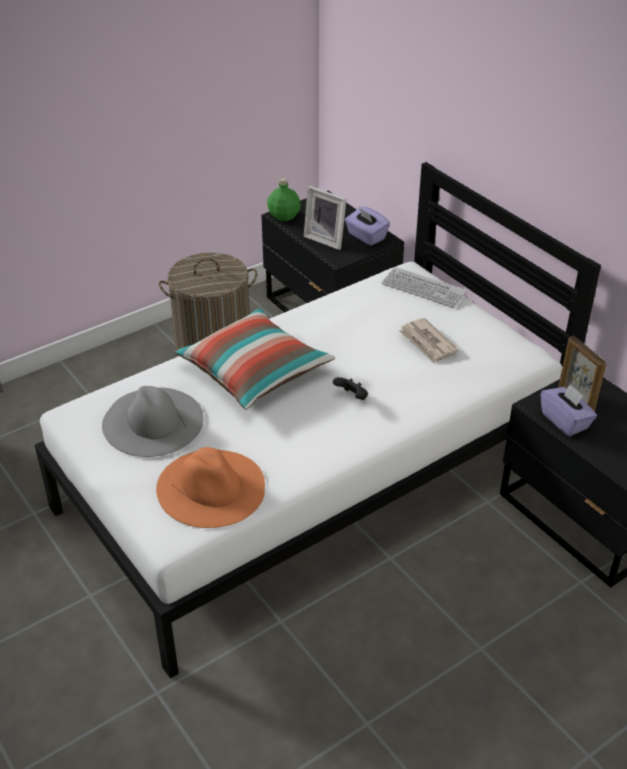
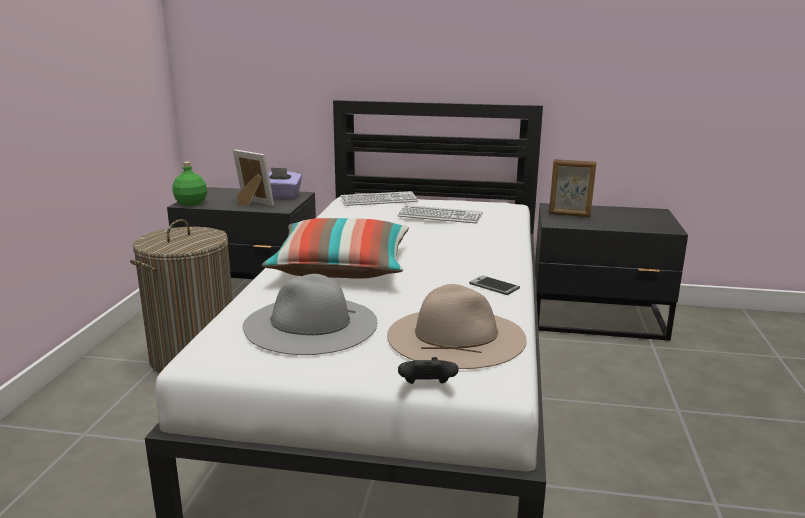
camera: 45 degrees left, 20 degrees down
orange hat [156,447,265,528] -> beige hat [387,284,527,369]
picture frame [304,186,346,250] -> picture frame turned 135 degrees counterclockwise [233,149,274,206]
black game controller [333,377,368,400] -> black game controller moved to [398,357,459,384]
newspaper [399,318,458,364] -> keyboard [397,205,483,223]
purple tissue box [541,383,597,437] -> none
none -> phone [469,276,520,295]

